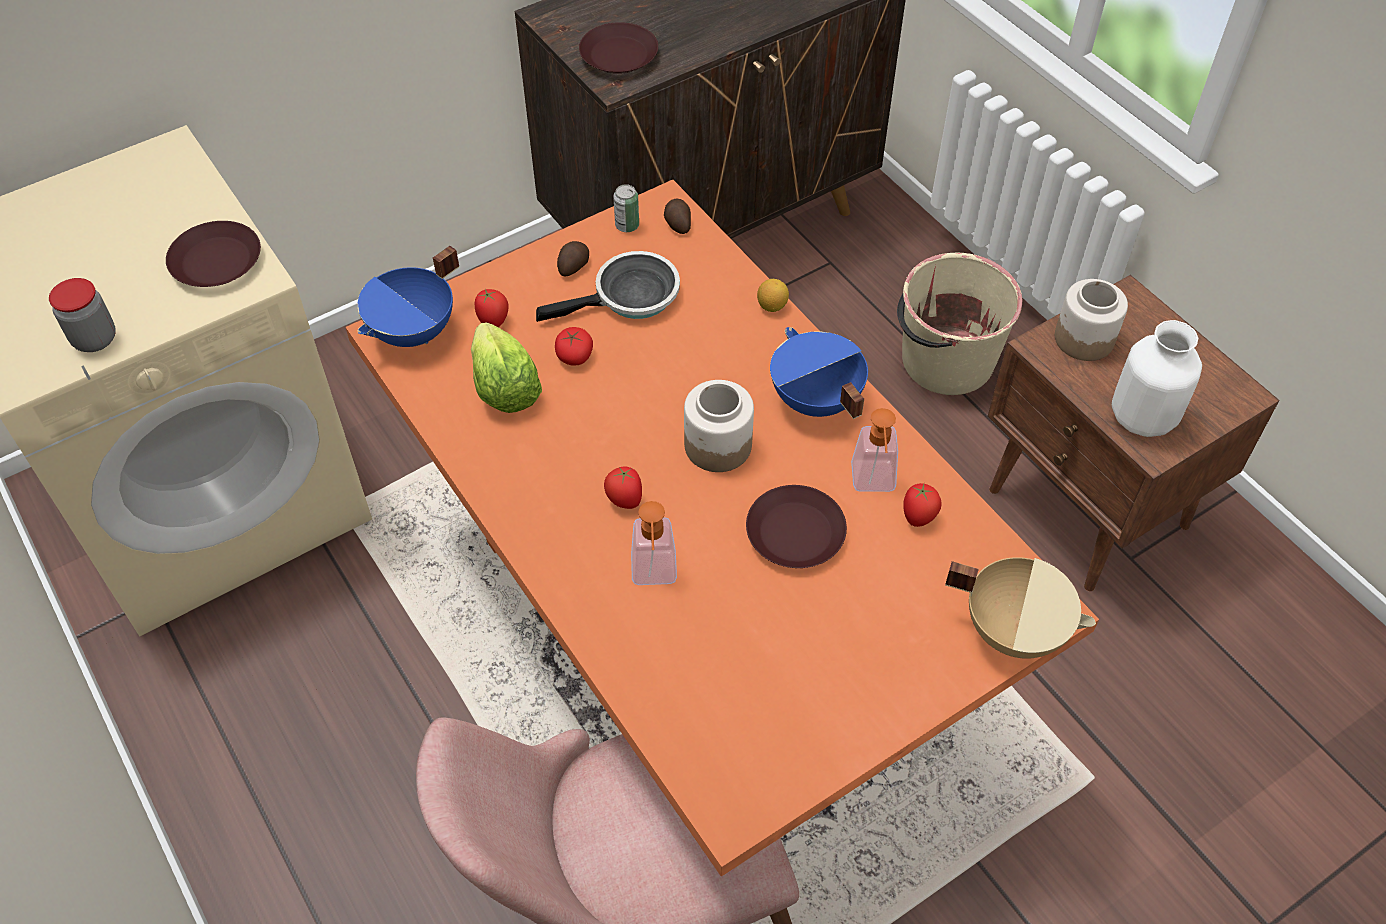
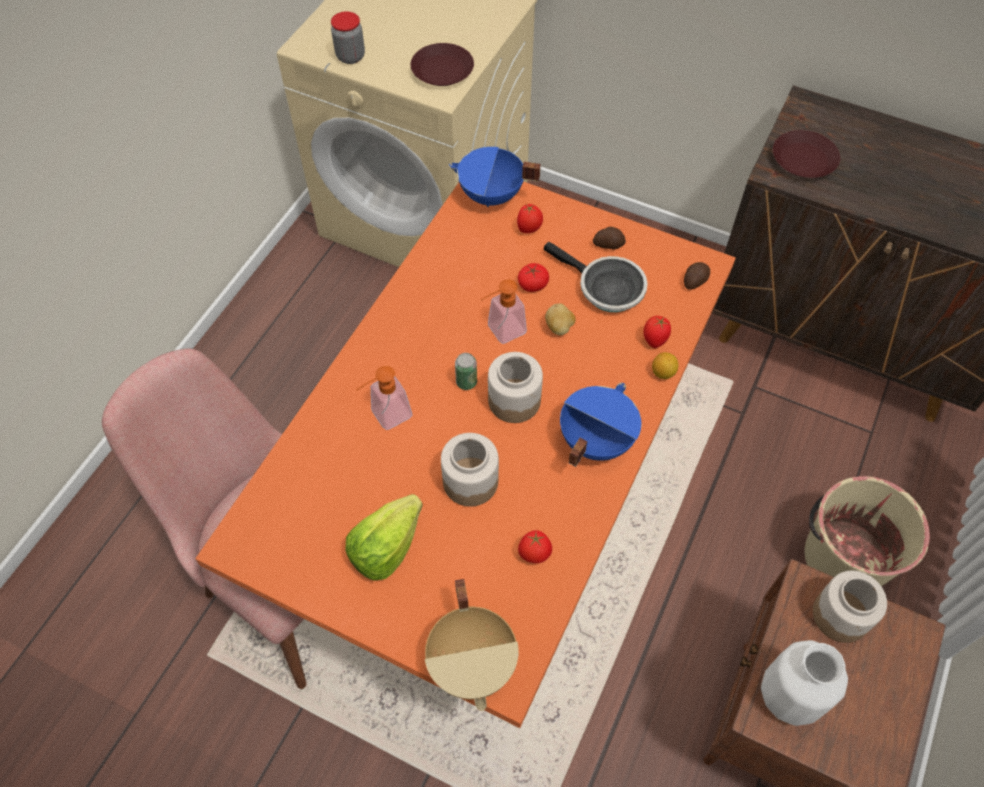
camera: 60 degrees right, 5 degrees up
lettuce [471,322,542,413] -> lettuce moved to [346,494,423,581]
tomato [604,466,642,509] -> tomato moved to [643,316,671,348]
can [613,184,639,232] -> can moved to [455,353,477,390]
brown plate [746,485,847,568] -> jar [441,433,499,507]
soap dispenser [851,408,898,492] -> soap dispenser moved to [481,279,527,344]
none -> potato [545,303,576,335]

